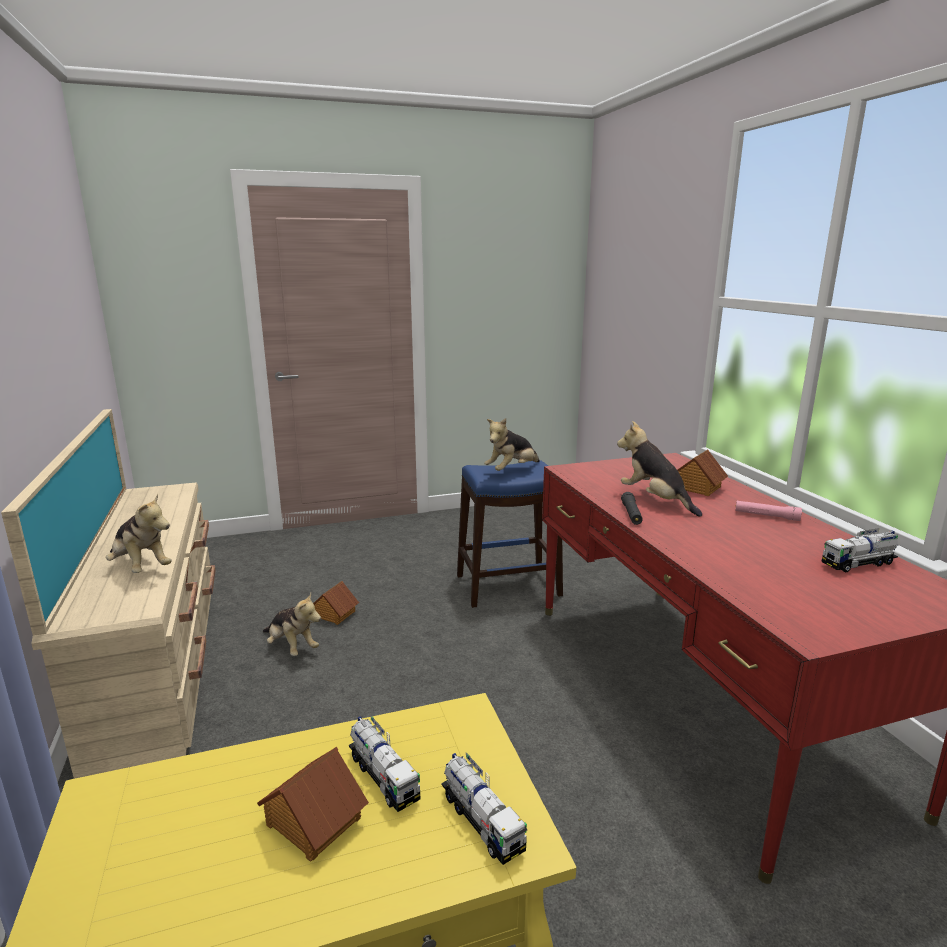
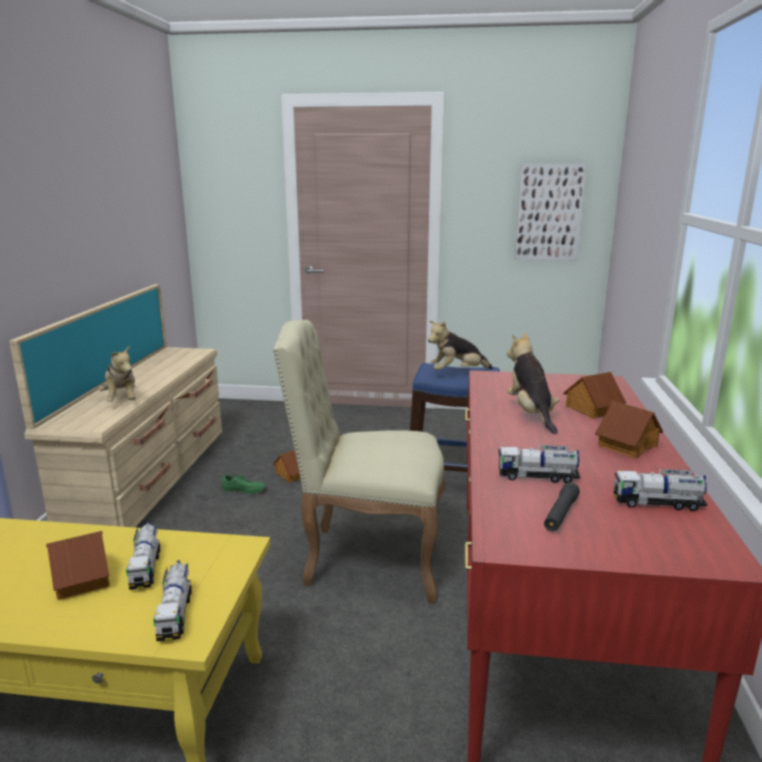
camera: 25 degrees right, 0 degrees up
plush toy [263,593,321,656] -> green shoe [222,474,266,494]
black flashlight [621,492,643,525] -> black flashlight moved to [544,482,580,531]
pink flashlight [735,501,802,521] -> toy house [595,401,663,459]
none -> beige chair [273,320,445,603]
none -> toy truck [499,445,580,483]
none -> picture [515,164,587,261]

